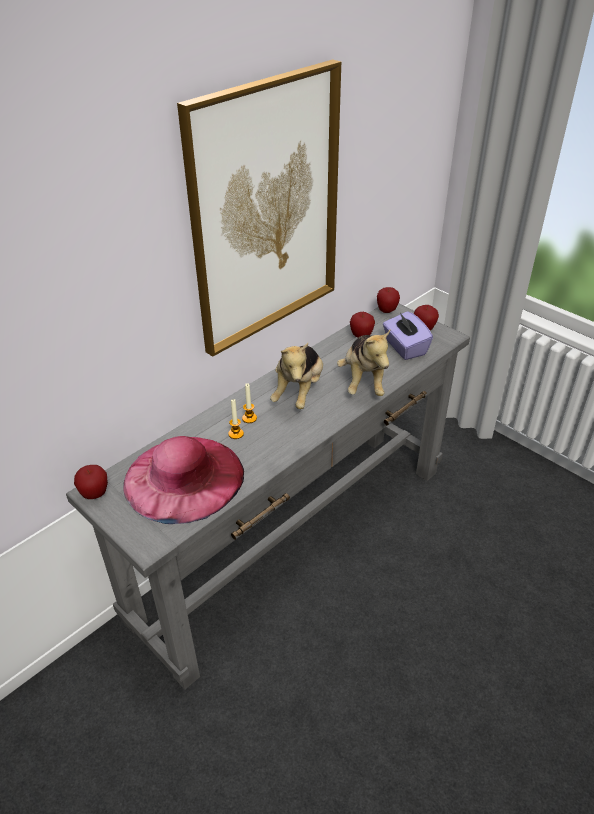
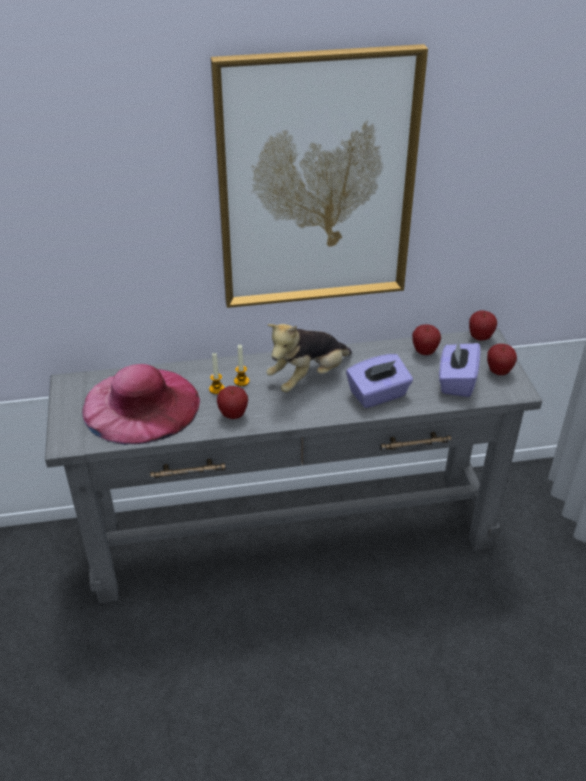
camera: 35 degrees right, 0 degrees up
apple [74,465,108,499] -> apple moved to [217,386,248,419]
plush toy [337,330,390,396] -> purple tissue box [346,354,413,408]

